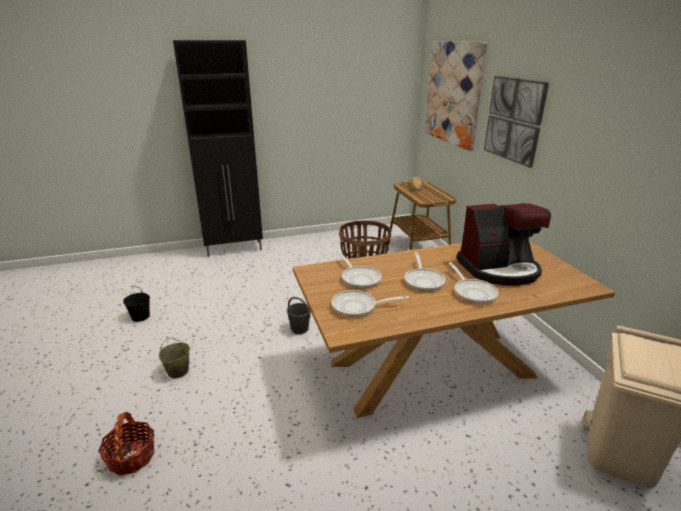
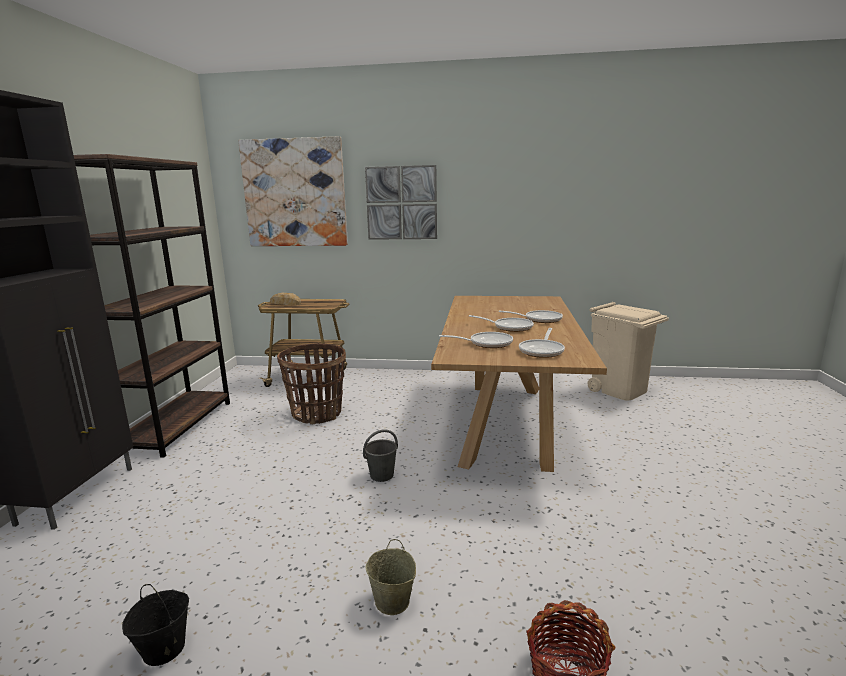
camera: 65 degrees left, 10 degrees down
coffee machine [456,203,551,285] -> none
none -> brown bookcase [74,154,230,458]

